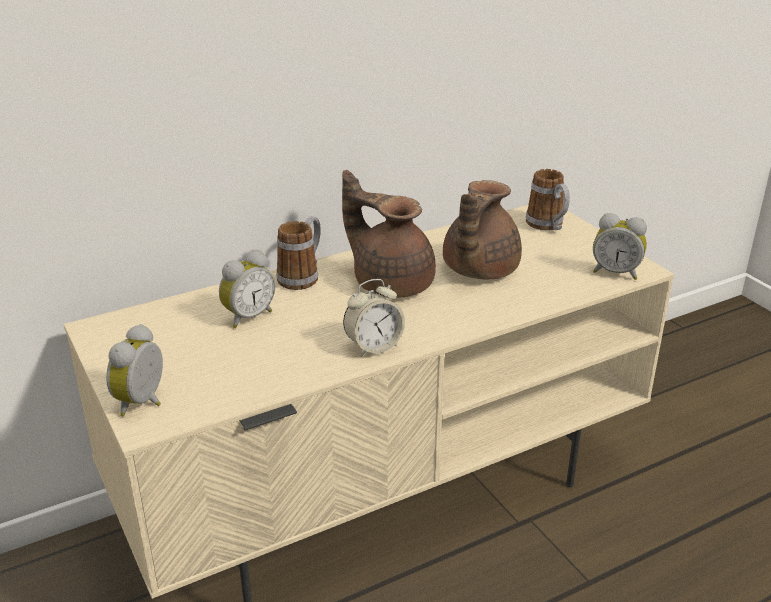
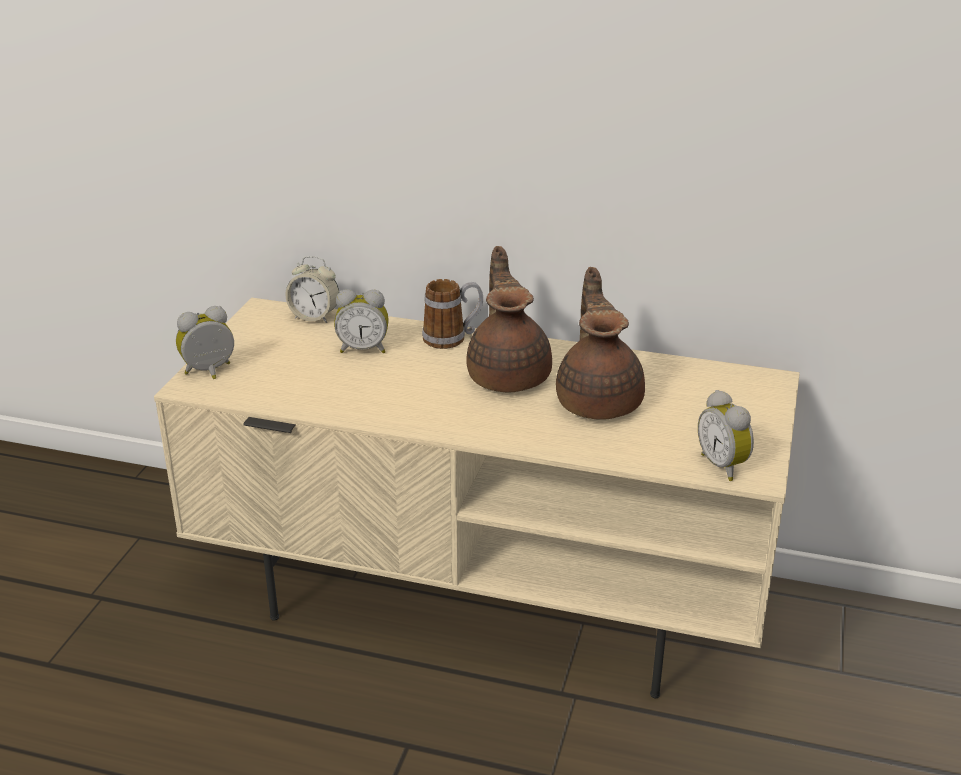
camera: 45 degrees right, 0 degrees up
alarm clock [343,279,405,357] -> alarm clock moved to [285,256,339,323]
brown teapot [443,180,522,280] -> brown teapot turned 105 degrees clockwise [556,267,645,420]
mug [526,169,570,230] -> none

